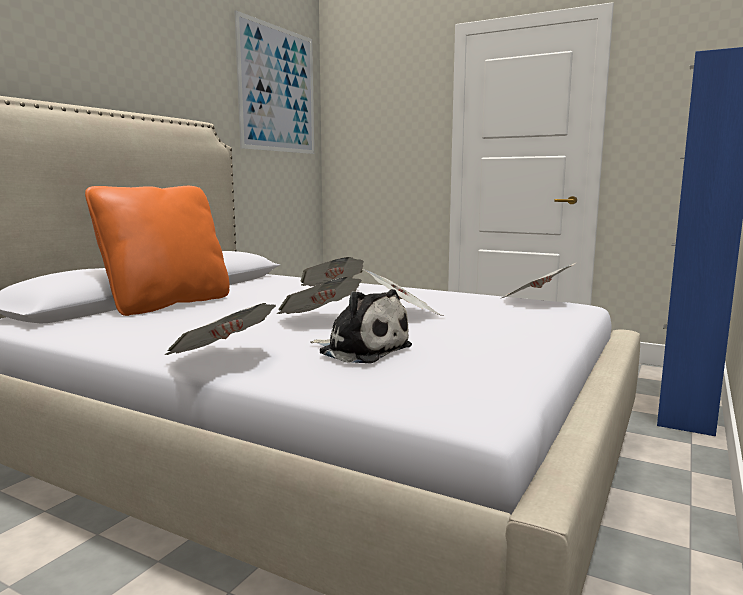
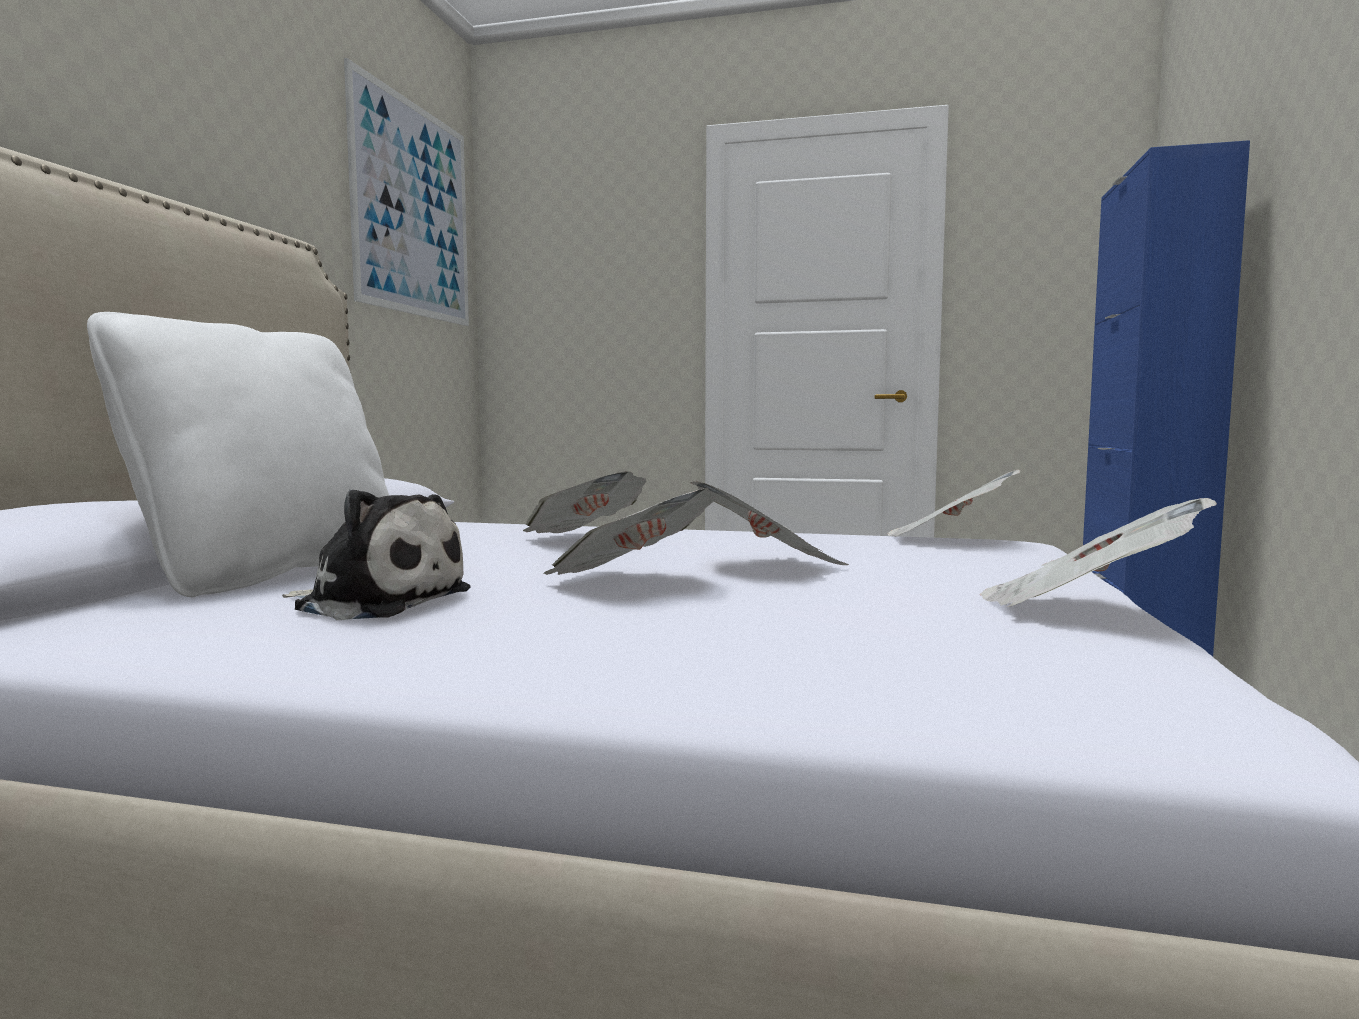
camera: 15 degrees left, 5 degrees down
orange pillow [85,186,230,316] -> white pillow [87,312,390,597]
newspaper [164,303,276,355] -> newspaper moved to [980,498,1217,607]
plush toy [310,289,412,364] -> plush toy moved to [282,489,471,620]

